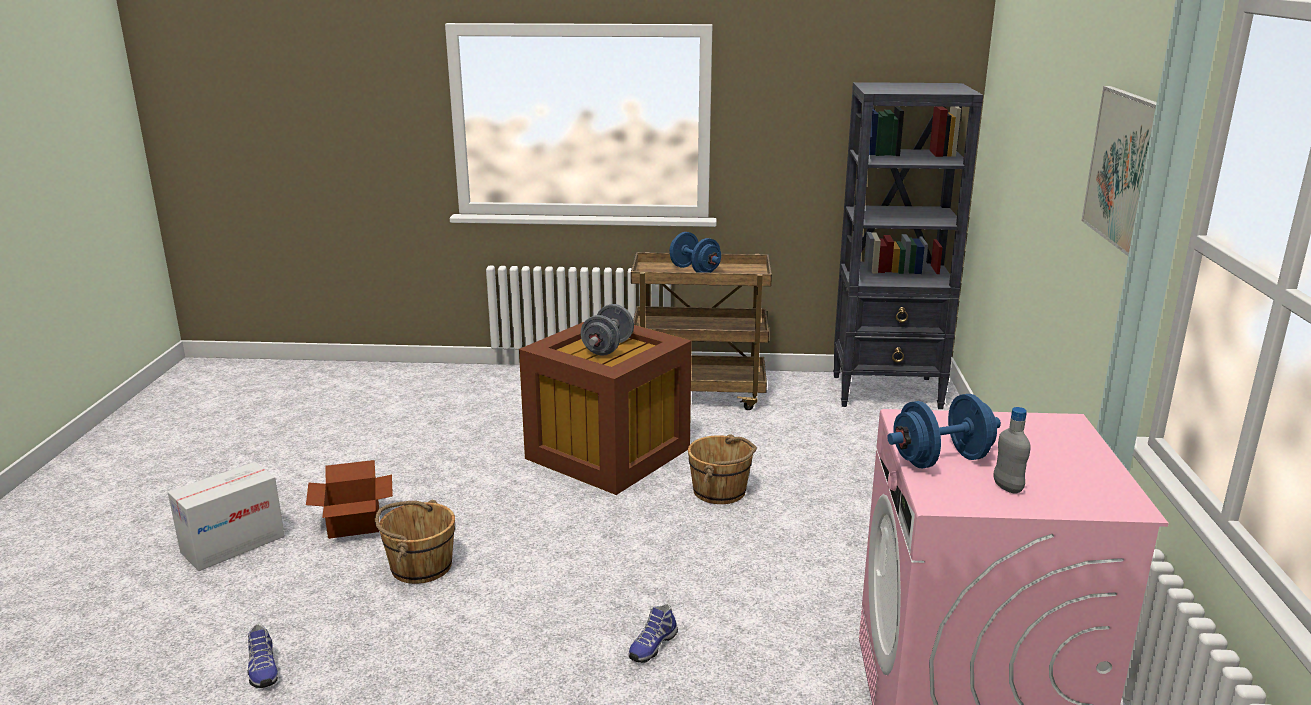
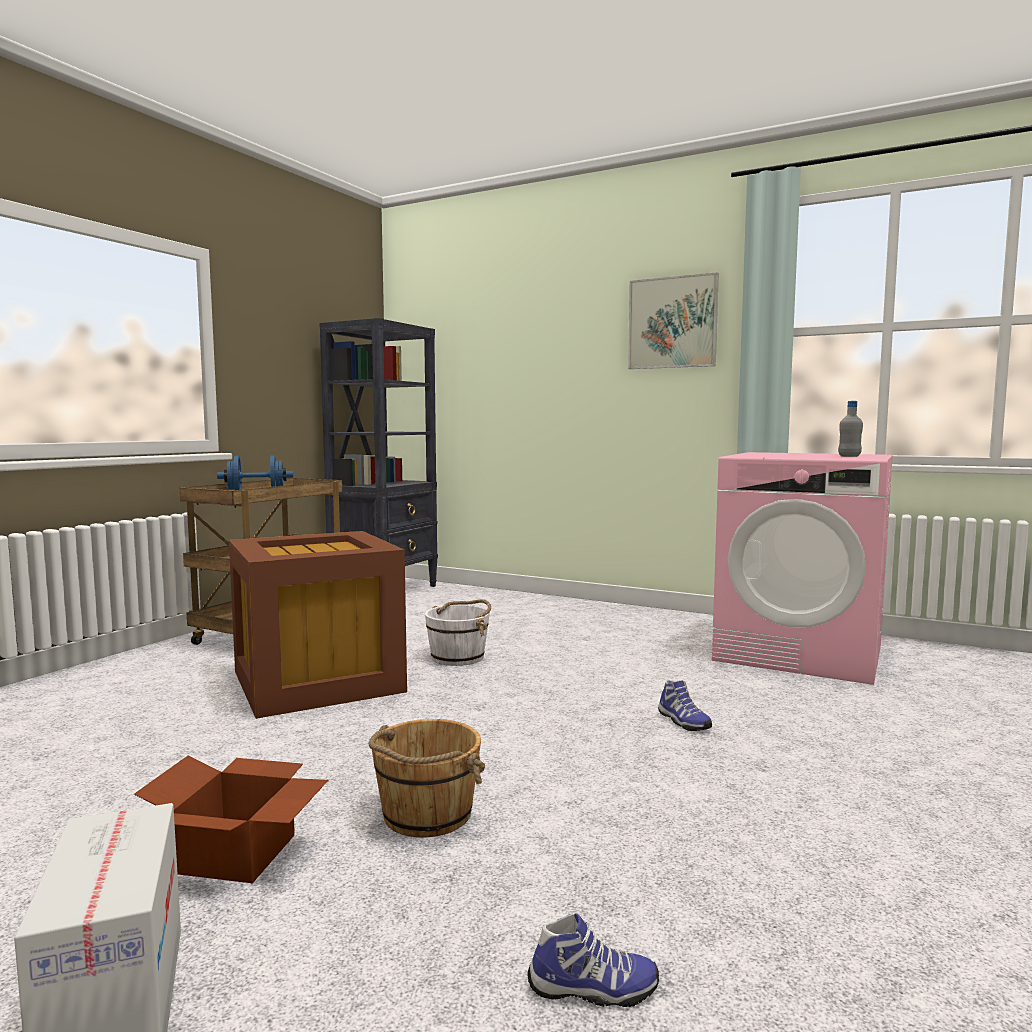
camera: 65 degrees left, 15 degrees down
grey dumbbell [581,304,634,356] -> none
brown bucket [688,434,757,504] -> white bucket [425,599,491,666]
blue dumbbell [887,394,1001,468] -> none

